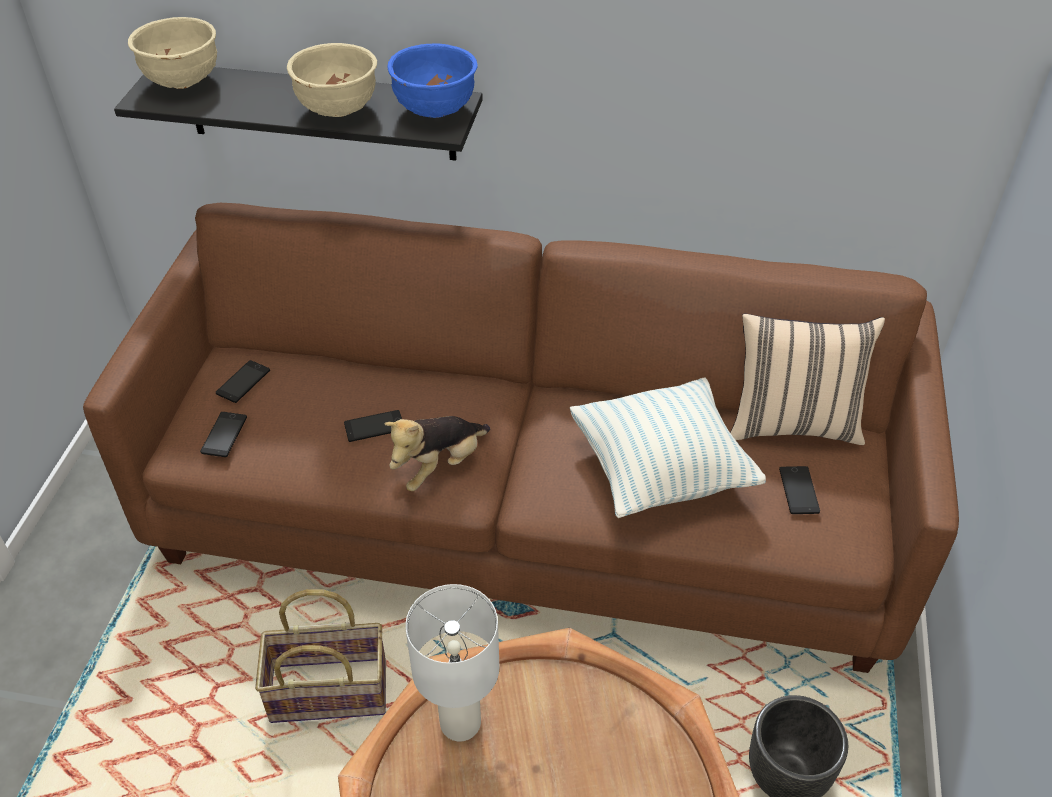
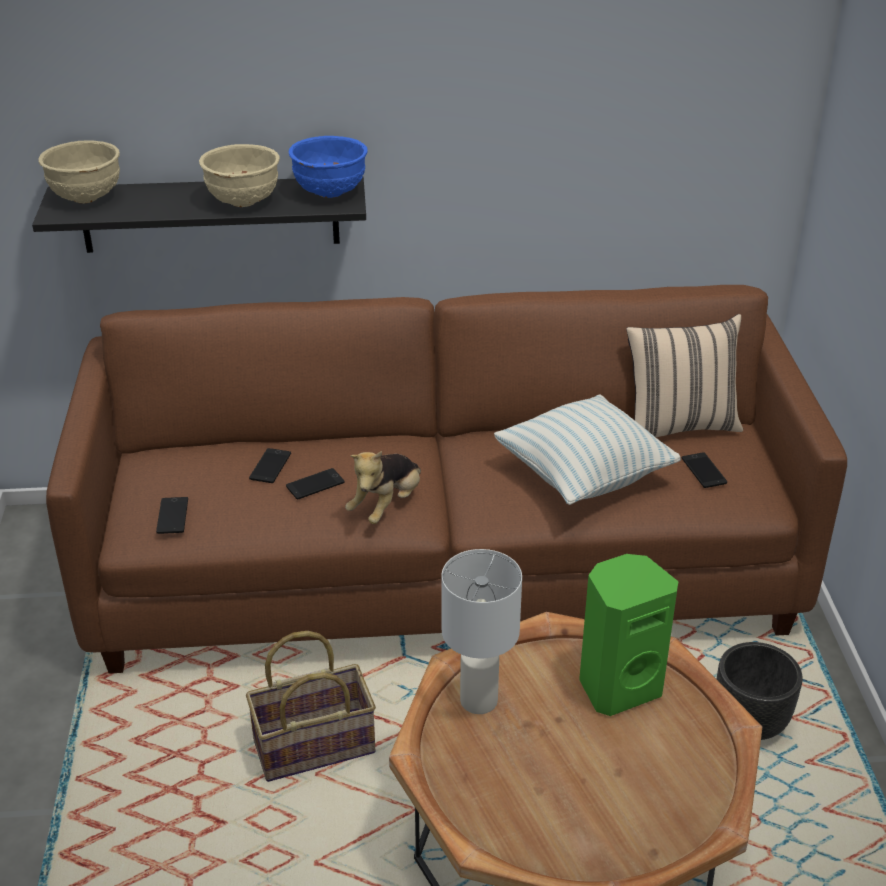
camera: 15 degrees left, 10 degrees down
phone [216,360,270,403] -> phone moved to [249,448,291,483]
none -> green speaker [579,554,679,716]

